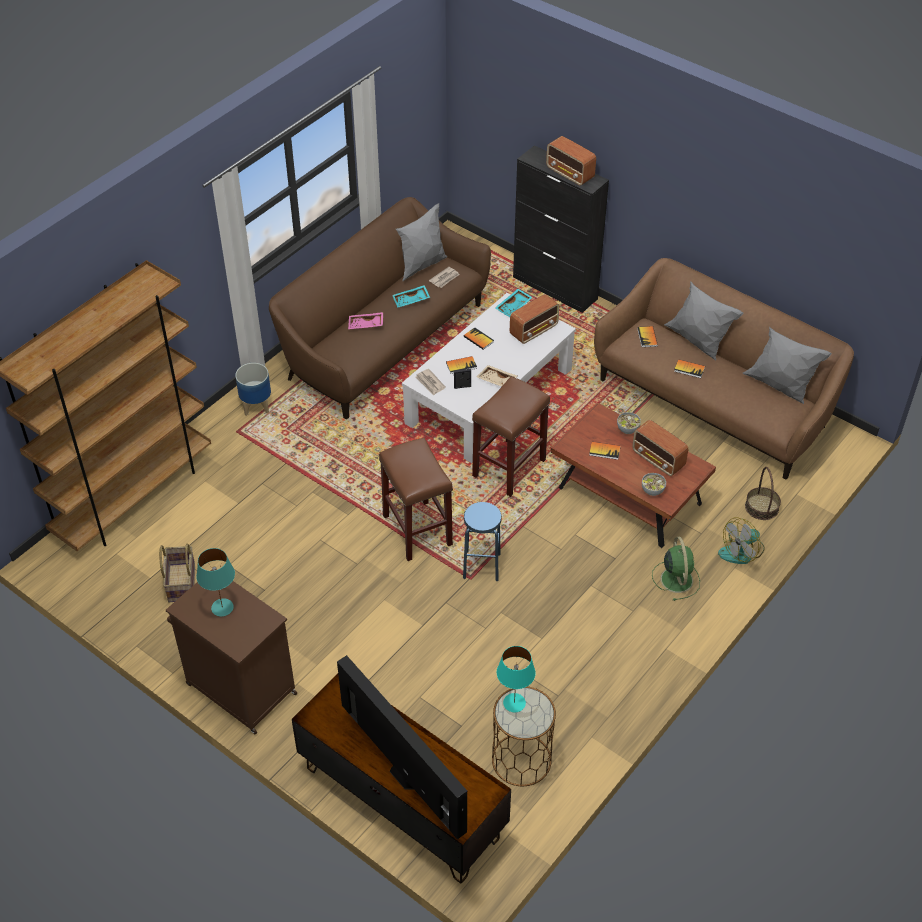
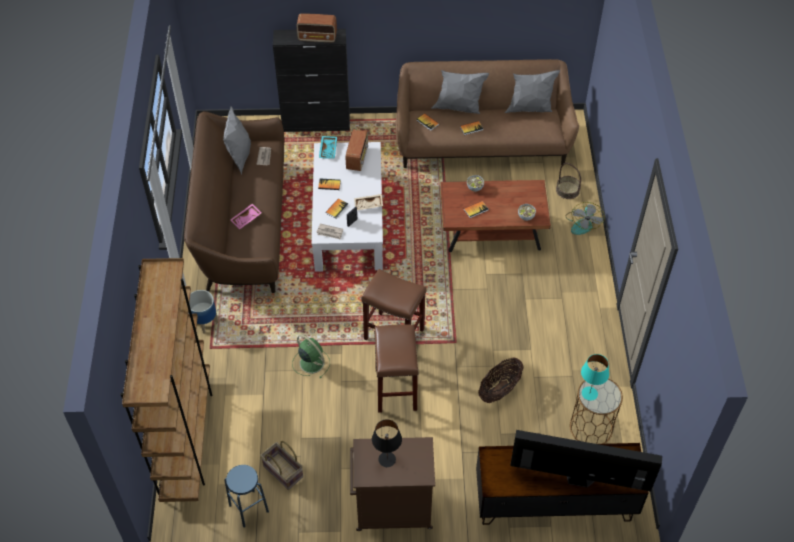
camera: 40 degrees left, 5 degrees up
turquoise table lamp [196,548,235,617] -> black table lamp [372,419,402,467]
turquoise tray [392,285,430,308] -> none
blue stool [463,502,502,581] -> blue stool moved to [224,465,269,527]
brown stool [472,376,550,497] -> brown stool moved to [374,324,419,413]
radio [632,420,688,476] -> none
green fan [652,537,700,601] -> green fan moved to [292,335,330,378]
none -> basket [478,358,524,403]

